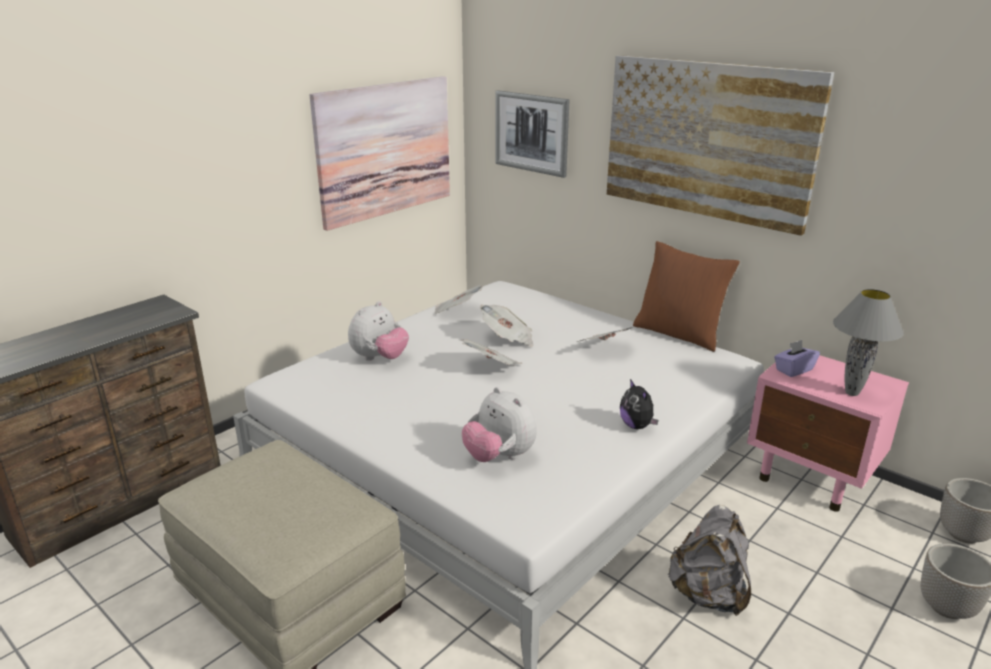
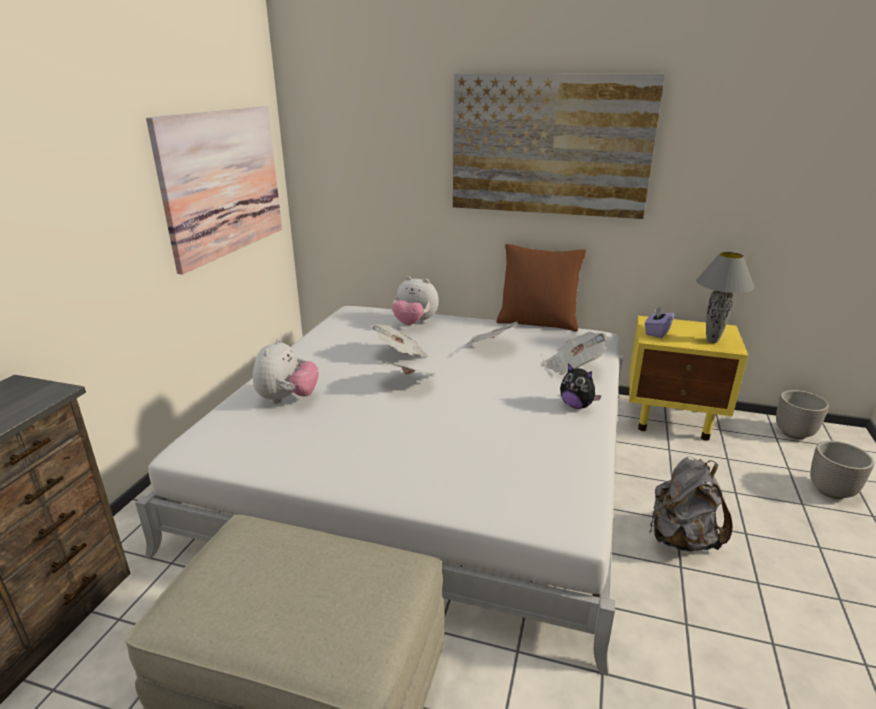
camera: 25 degrees left, 0 degrees up
newspaper [433,284,483,315] -> newspaper moved to [543,332,608,375]
plush toy [462,387,537,462] -> plush toy moved to [392,276,439,325]
picture [496,90,569,178] -> none
pink nightstand [747,355,909,512] -> yellow nightstand [629,316,748,441]

